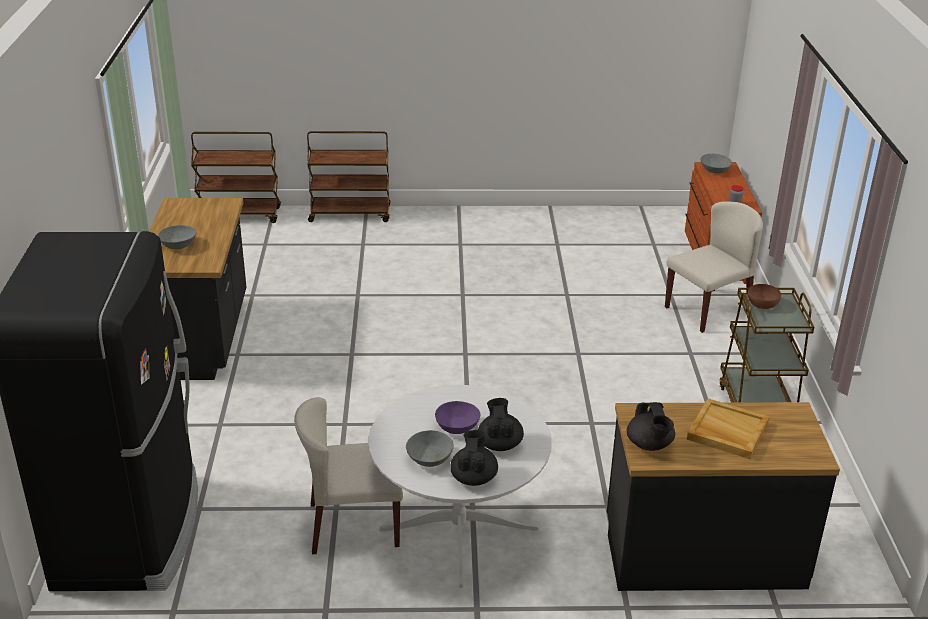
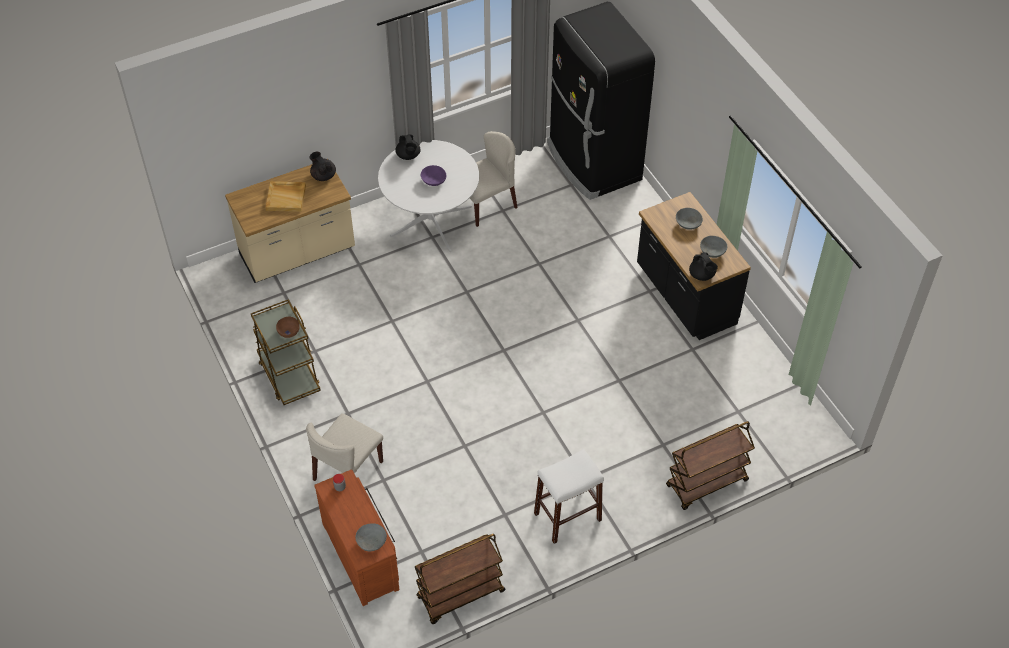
camera: 155 degrees right, 20 degrees up
brown cart [191,132,281,223] -> brown cart moved to [415,534,505,624]
grey bowl [406,430,454,467] -> grey bowl moved to [700,236,727,258]
black teapot [478,398,524,451] -> black teapot moved to [689,252,718,281]
black counter [607,402,840,591] -> beige counter [225,164,355,283]
none -> white stool [534,449,604,544]

